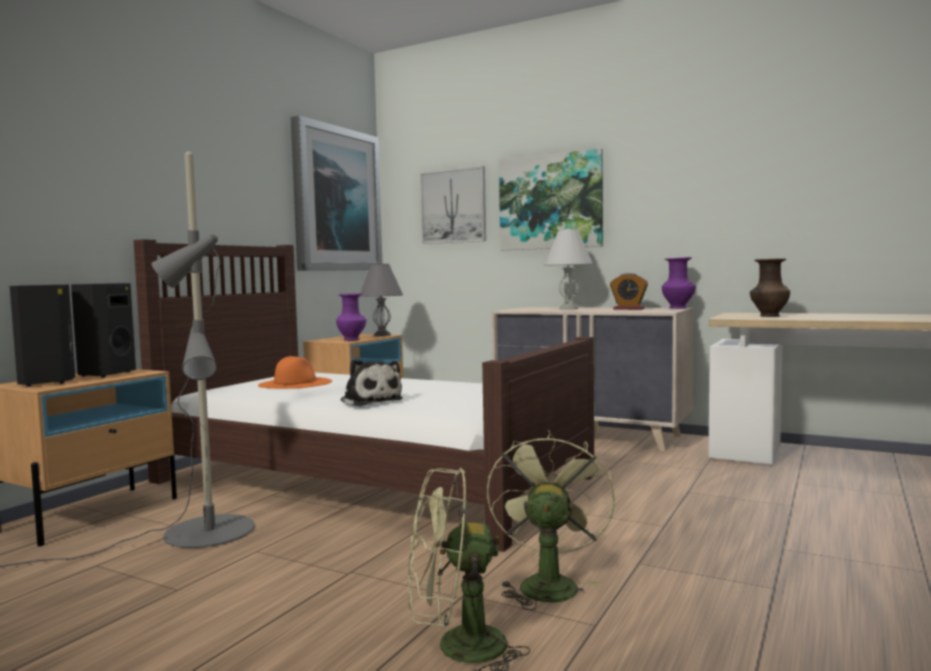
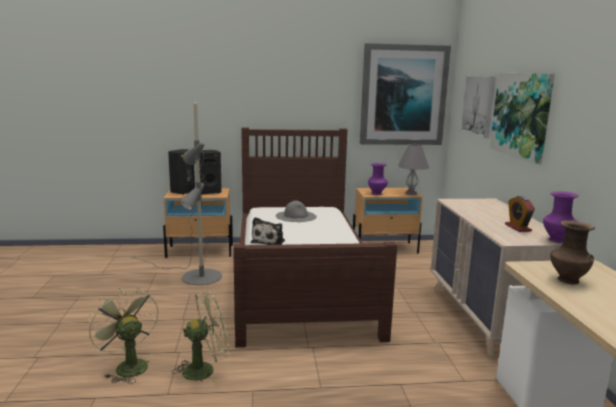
camera: 55 degrees right, 10 degrees up
orange hat [258,356,332,389] -> grey hat [276,201,317,222]
white table lamp [544,228,593,309] -> none

